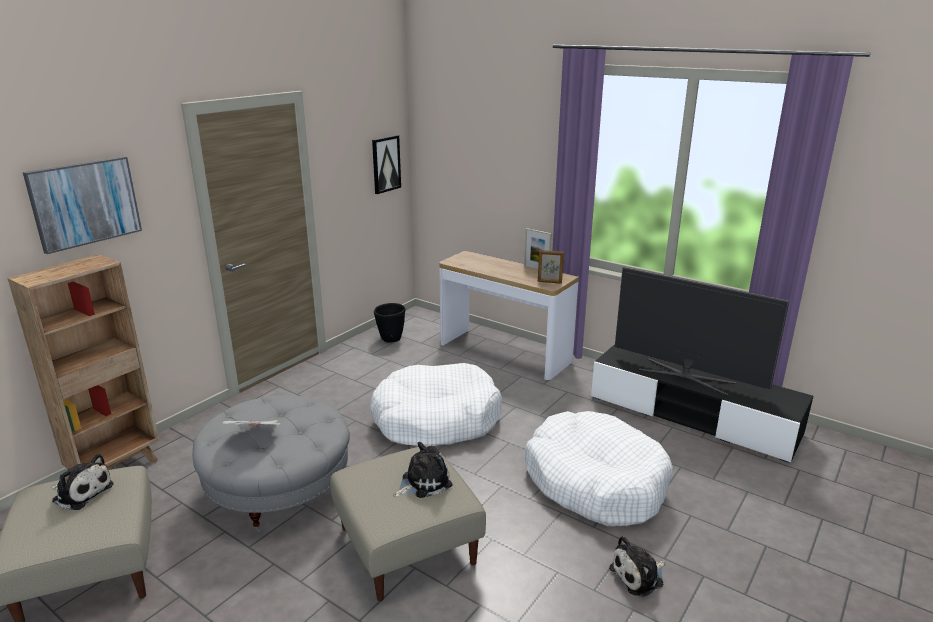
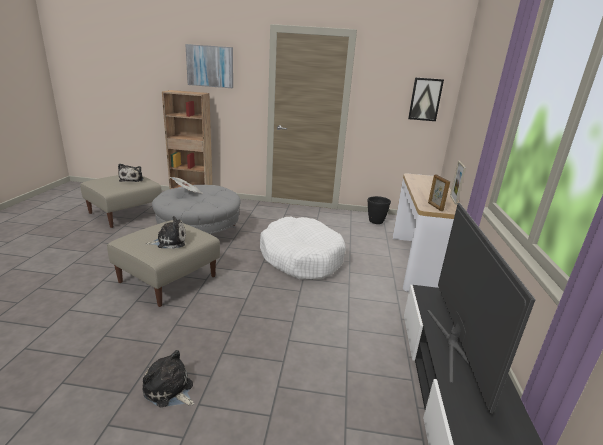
camera: 60 degrees right, 0 degrees up
plush toy [394,442,452,498] -> plush toy turned 45 degrees counterclockwise [145,216,186,249]
white dog bed [525,411,673,526] -> none

